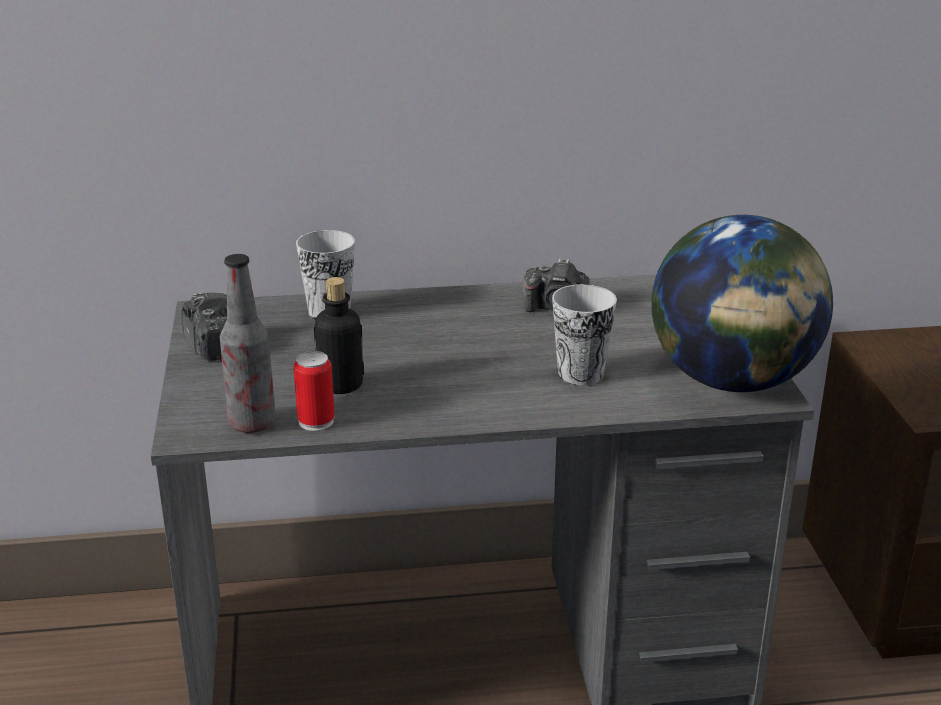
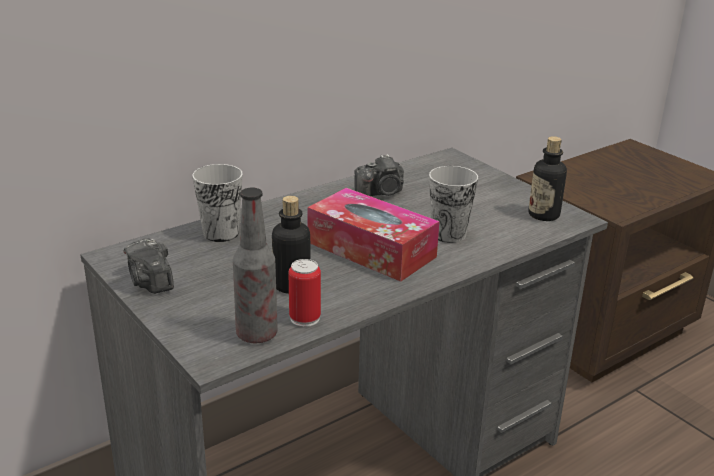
camera: 30 degrees left, 0 degrees up
camera [181,293,227,361] -> camera turned 150 degrees counterclockwise [124,238,174,294]
globe [651,215,833,392] -> bottle [529,136,567,221]
none -> tissue box [307,188,440,282]

